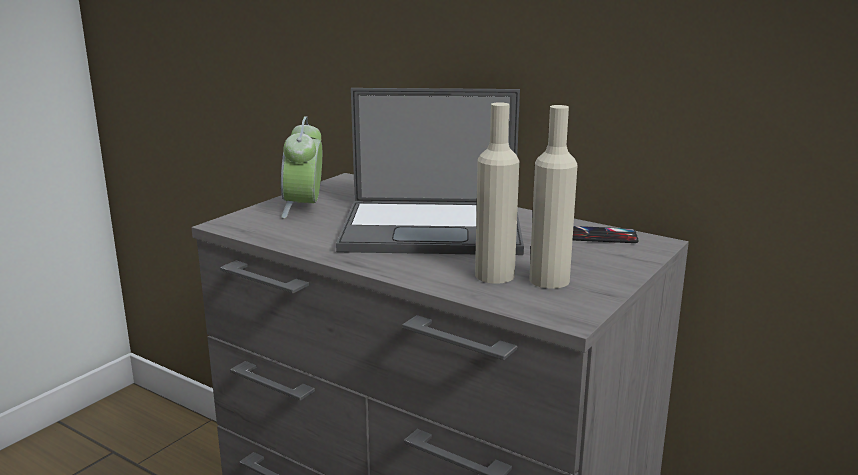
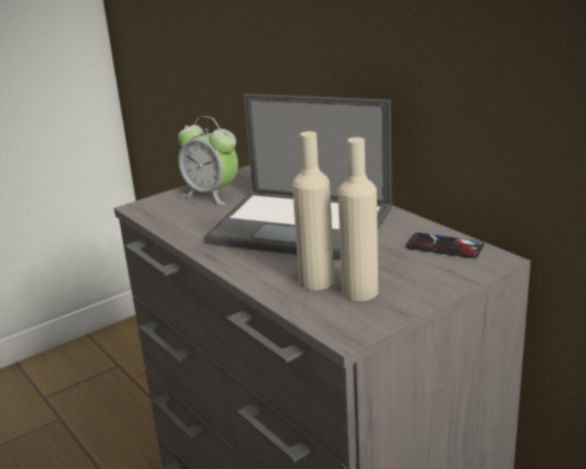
camera: 20 degrees right, 5 degrees up
alarm clock [281,116,322,218] -> alarm clock turned 75 degrees counterclockwise [178,116,238,205]

